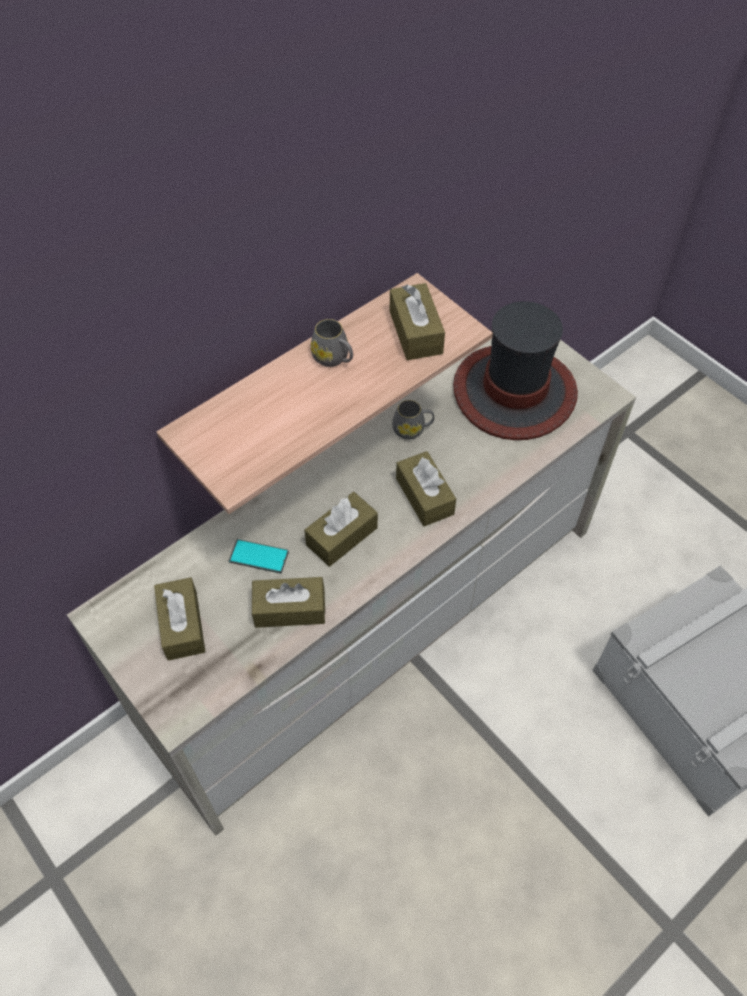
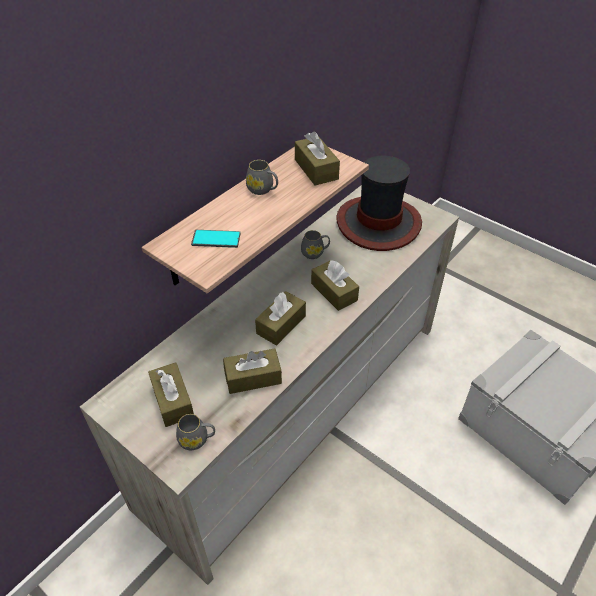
camera: 10 degrees left, 10 degrees down
phone [229,539,289,573] -> phone moved to [191,230,241,248]
none -> grey mug [176,414,215,450]

